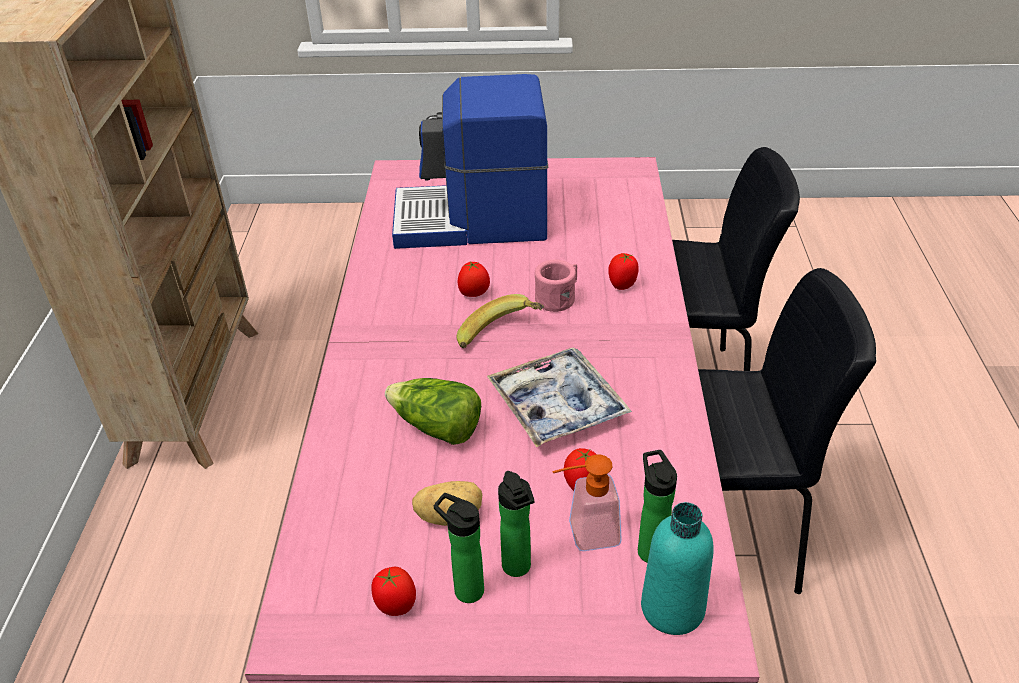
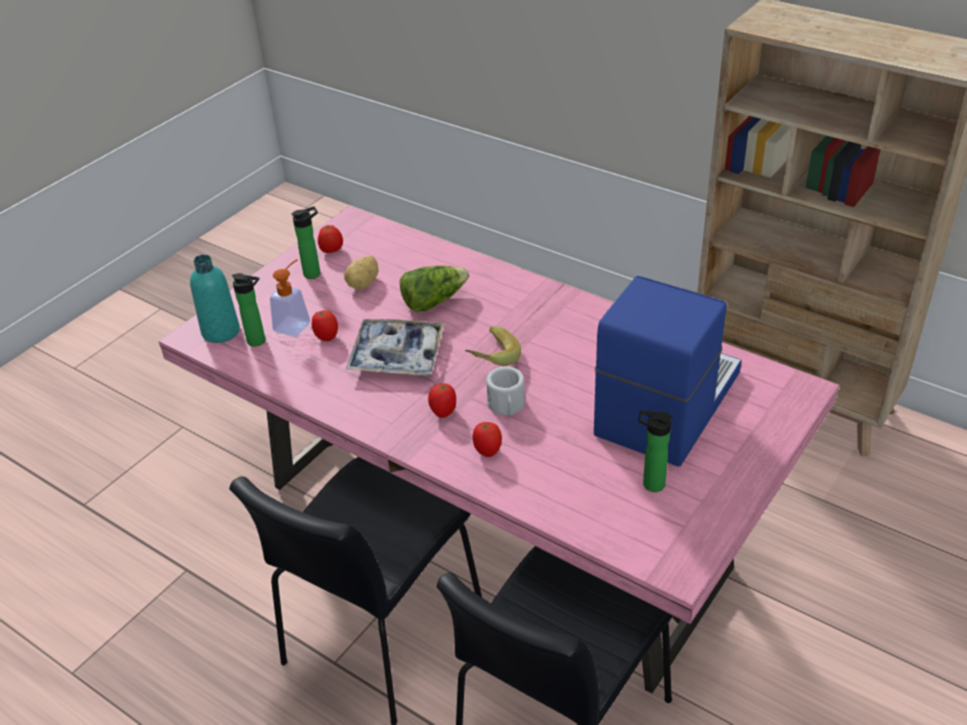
camera: 125 degrees right, 0 degrees up
tomato [458,262,490,297] -> tomato moved to [428,383,456,418]
bottle [498,471,534,577] -> bottle moved to [639,411,673,492]
pink mug [535,259,577,312] -> white mug [486,367,525,416]

